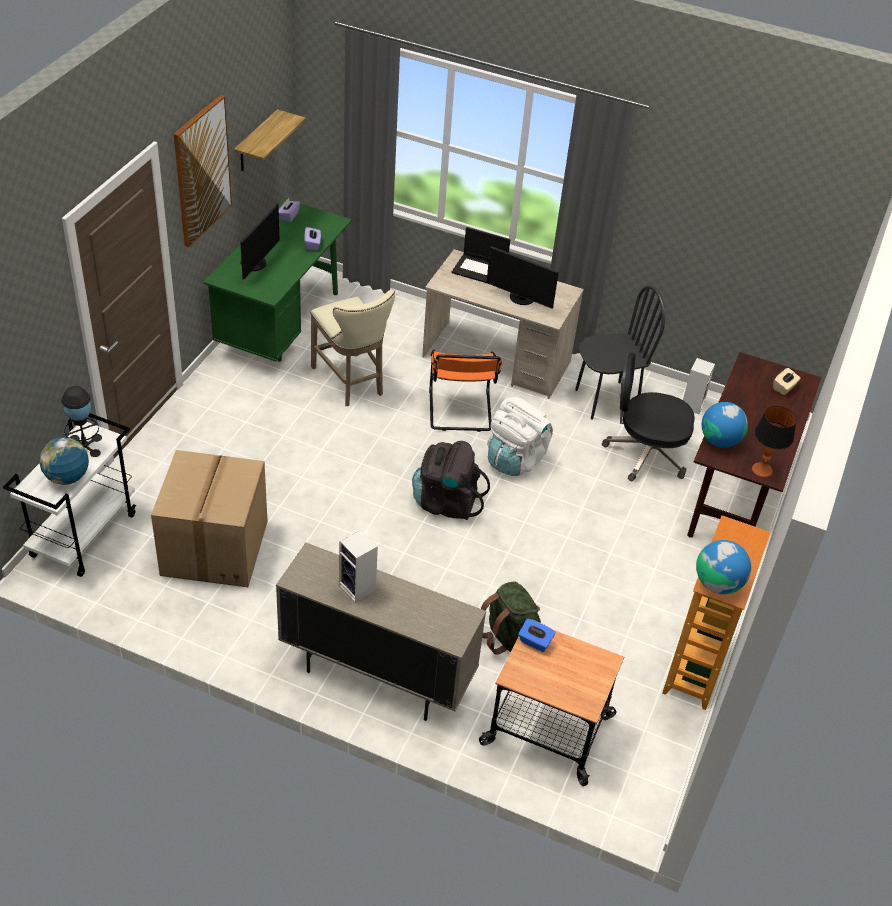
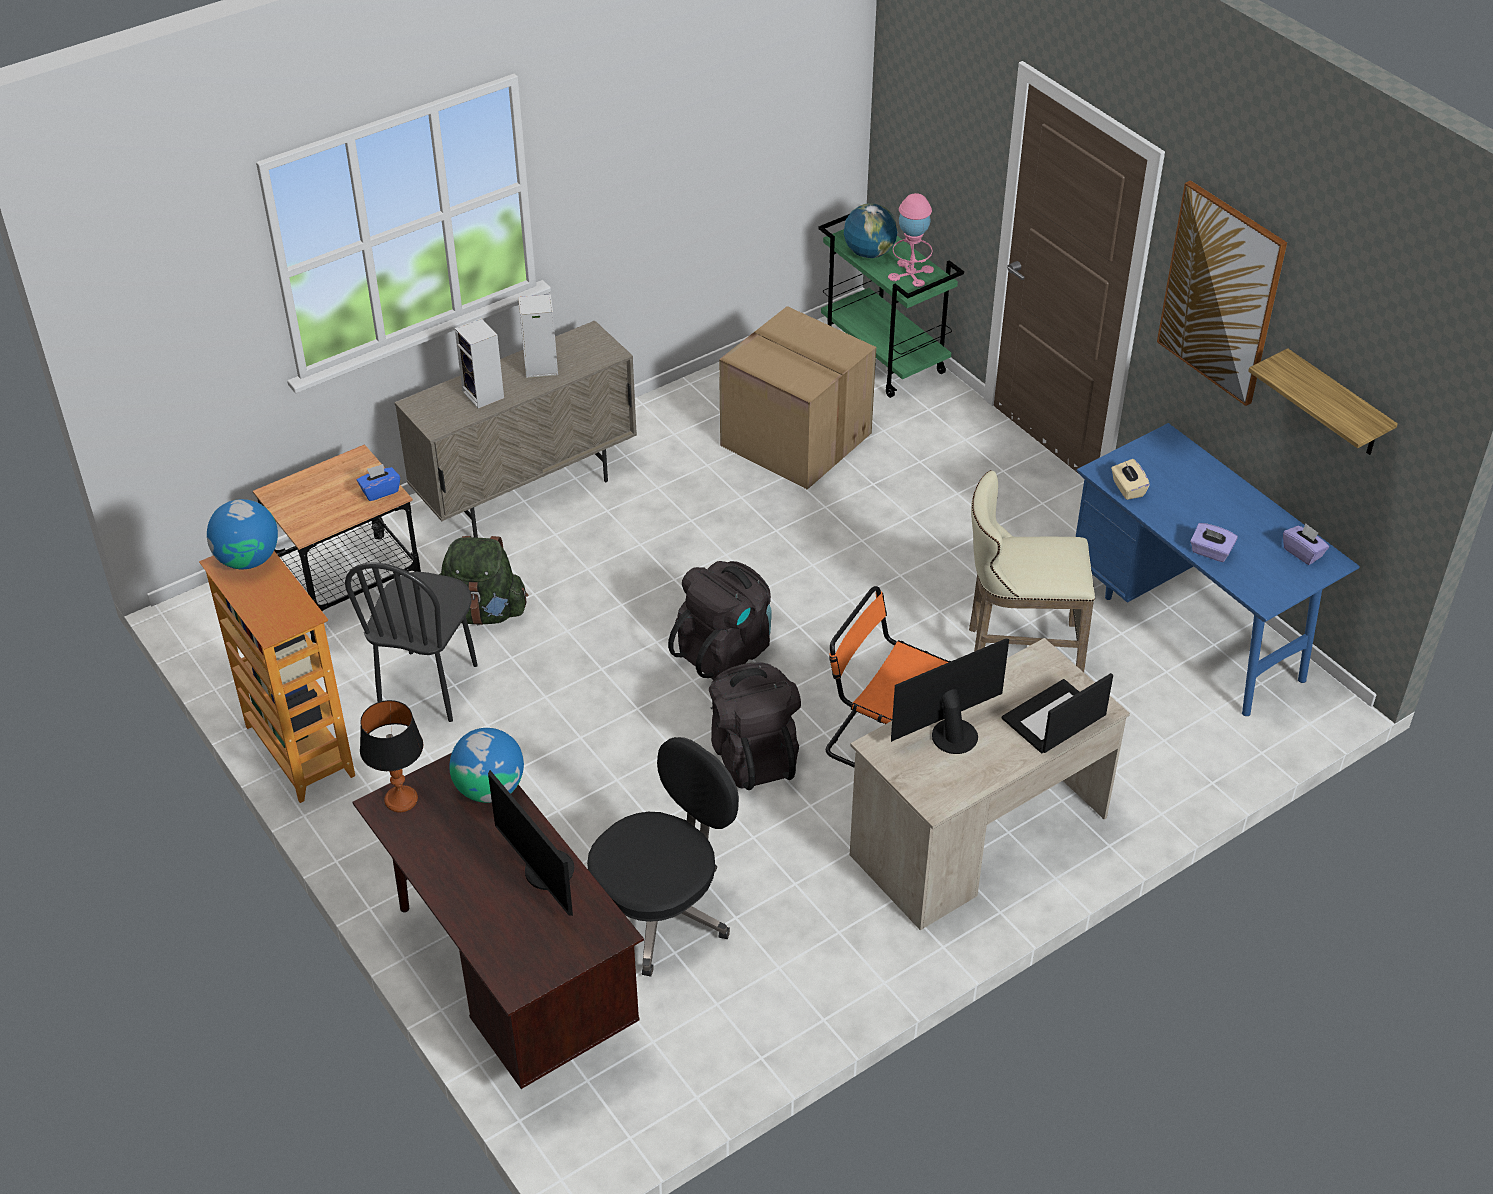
camera: 125 degrees right, 0 degrees up
white cart [3,413,136,577] -> green cart [818,214,964,398]
black table lamp [61,386,102,457] -> pink table lamp [888,193,934,287]
green desk [203,199,352,362] -> blue desk [1076,423,1360,716]
monitor [240,204,280,279] -> monitor moved to [488,770,574,916]
white backpack [487,397,553,476] -> black backpack [709,662,801,790]
black chair [575,285,665,419] -> black chair moved to [345,562,478,722]
speaker [683,358,715,414] -> speaker moved to [455,318,504,409]
beige tissue box [773,368,801,395] -> beige tissue box moved to [1111,459,1150,500]

